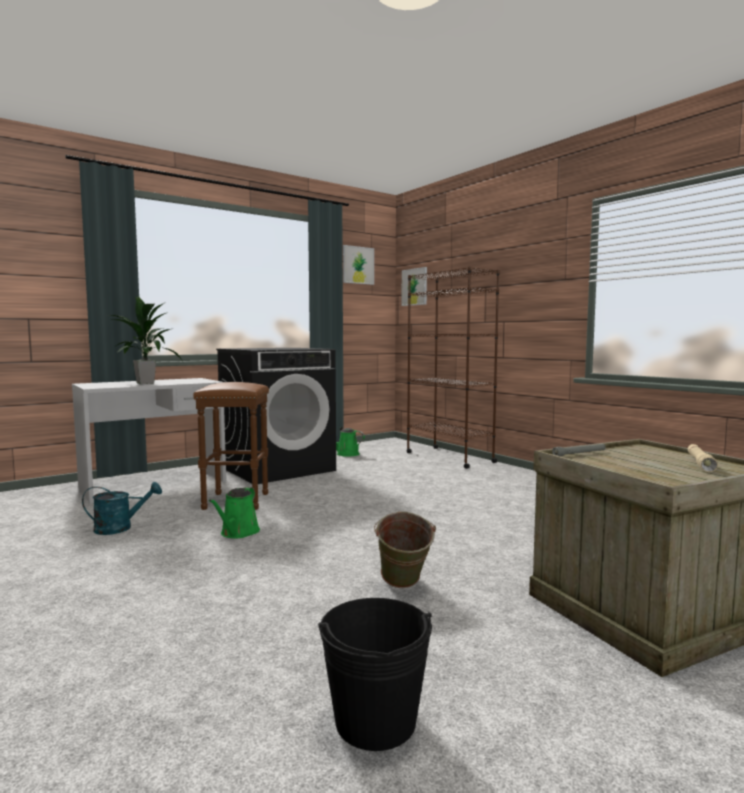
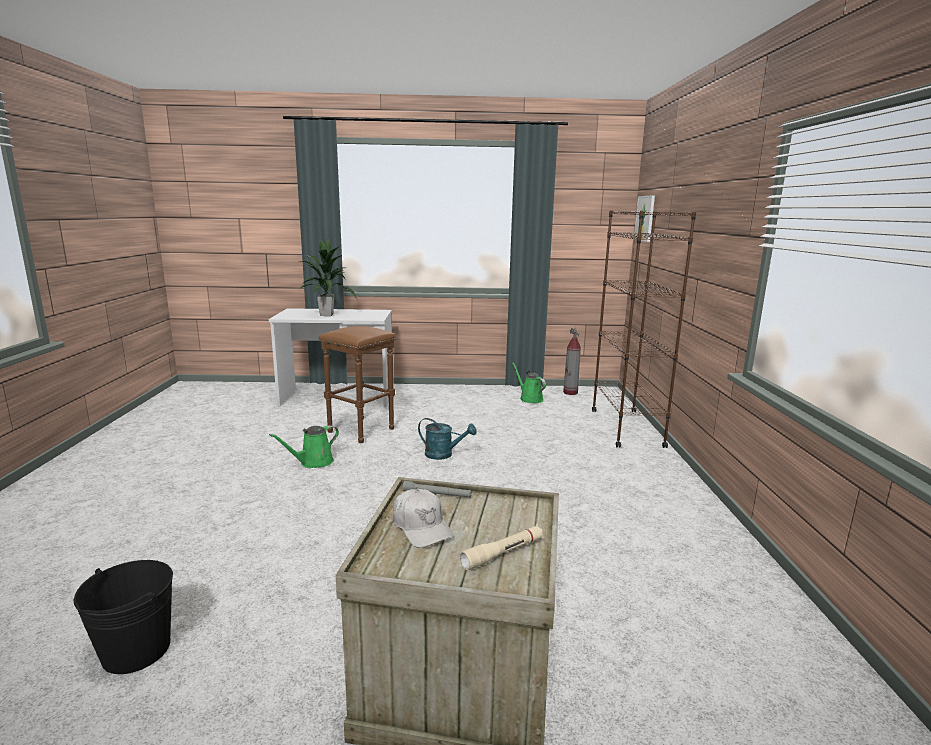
camera: 35 degrees right, 10 degrees up
turquoise watering can [82,482,162,535] -> turquoise watering can moved to [418,418,477,460]
black washing machine [216,348,336,484] -> none
picture [343,245,374,285] -> none
green bucket [374,512,436,588] -> none
none -> white cap [393,489,453,548]
none -> fire extinguisher [563,326,581,395]

